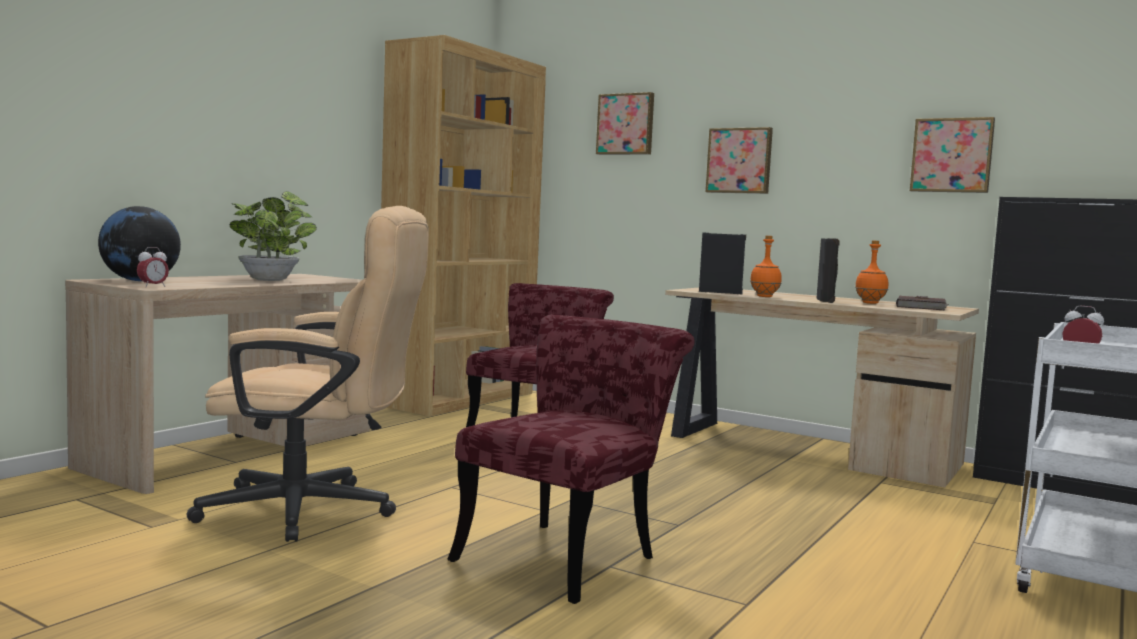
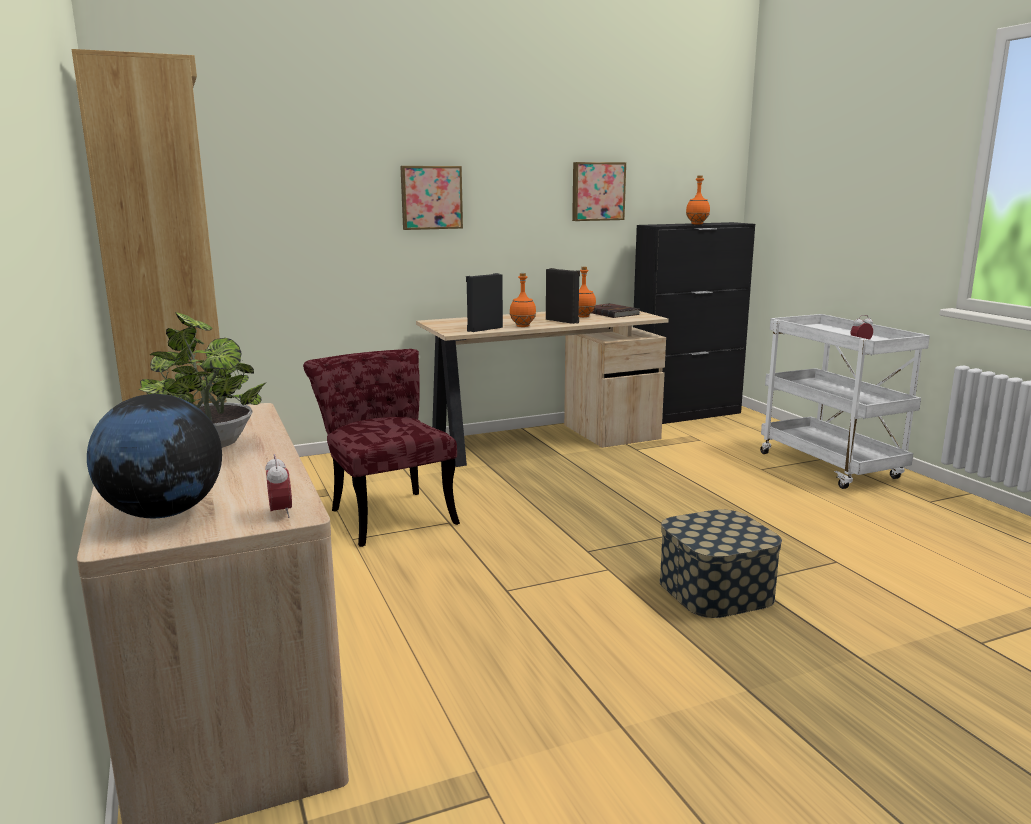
camera: 55 degrees left, 10 degrees up
beige office chair [187,206,429,542] -> none
red chair [447,314,695,604] -> storage box [660,509,782,618]
picture [596,92,654,155] -> none
none -> orange bottle [686,175,710,224]

